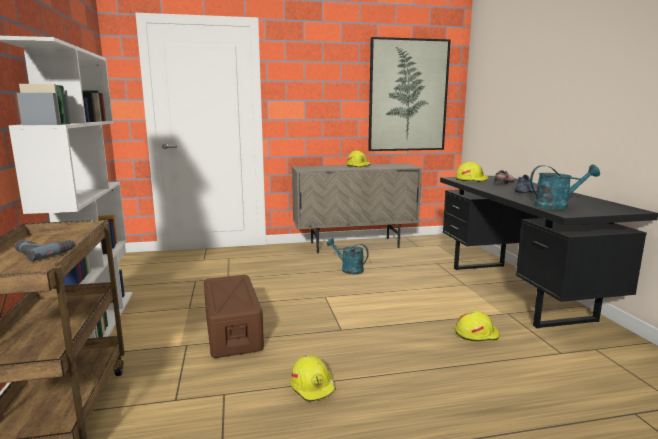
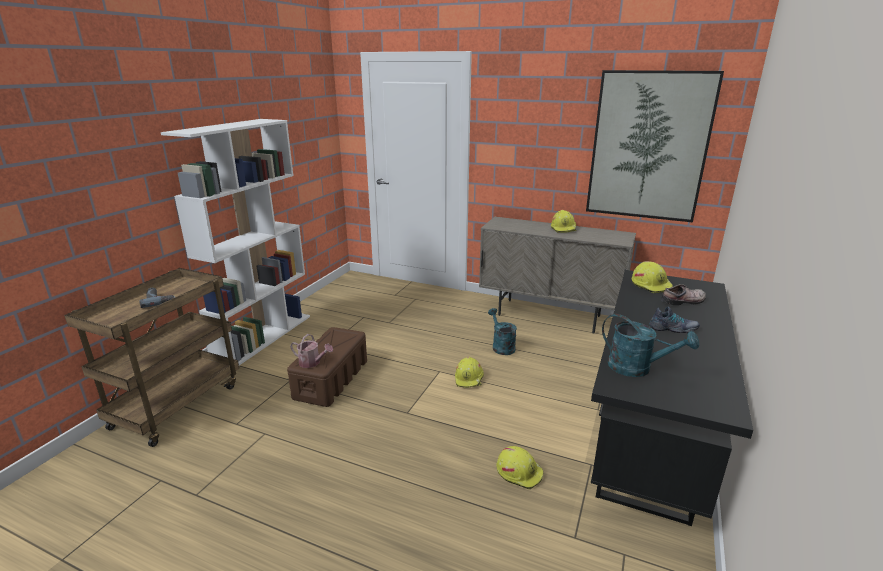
camera: 35 degrees right, 10 degrees up
yellow hard hat [290,355,336,402] -> yellow hard hat moved to [455,357,484,388]
none -> watering can [290,334,333,368]

